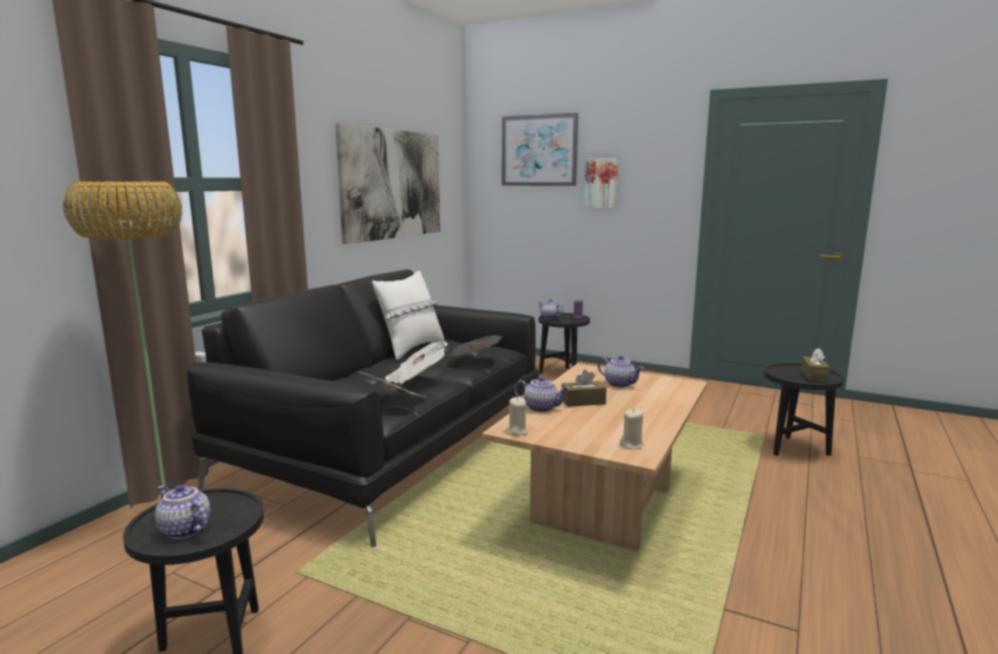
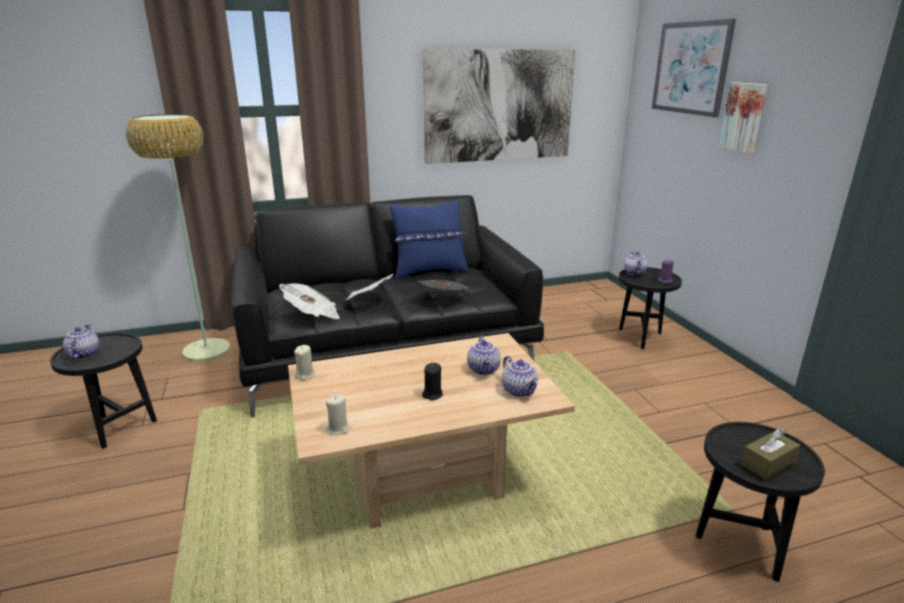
camera: 45 degrees right, 10 degrees up
white pillow [372,271,444,360] -> blue pillow [390,200,468,279]
teapot [514,376,569,412] -> teapot moved to [502,356,538,397]
brown tissue box [562,370,606,407] -> none
none -> black candle [422,363,443,400]

